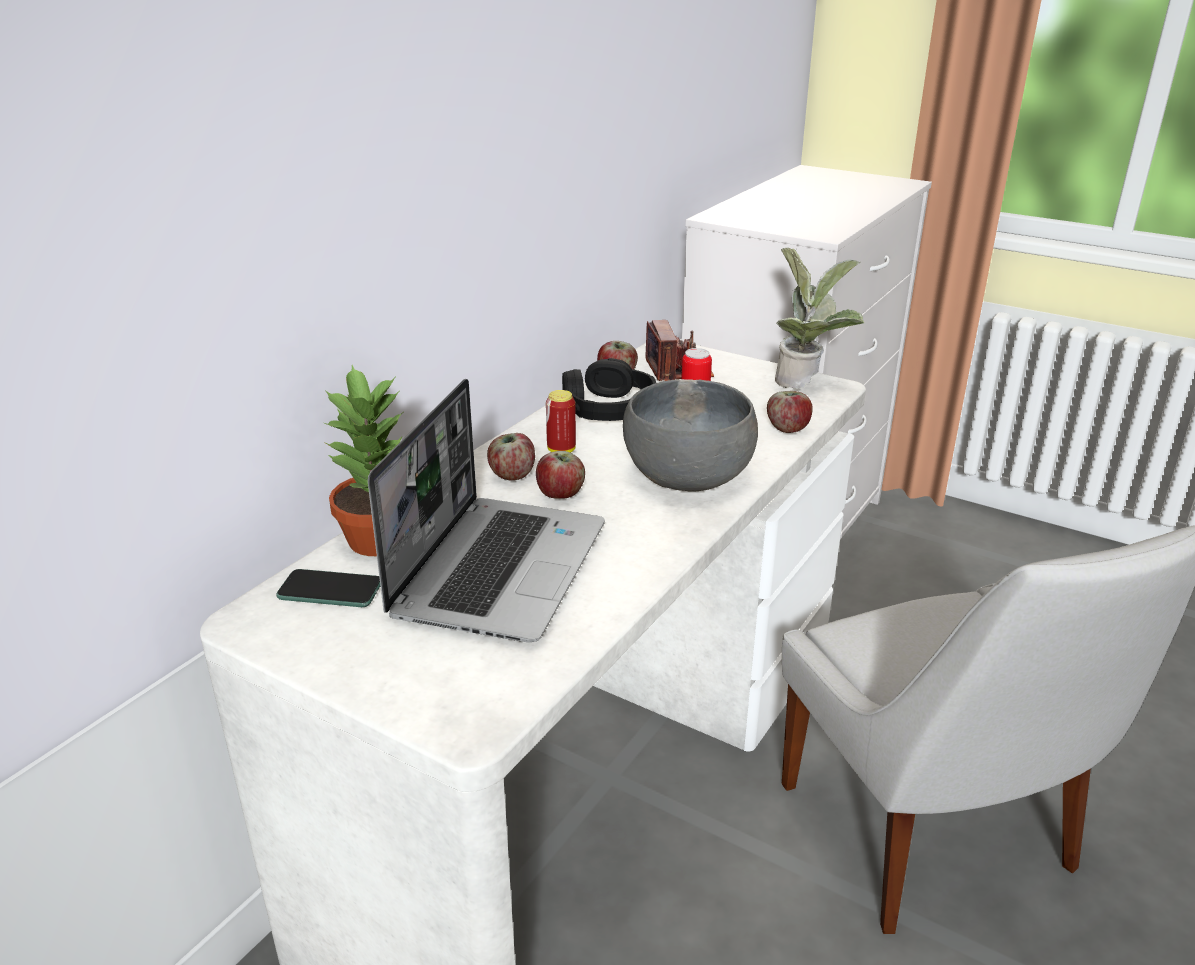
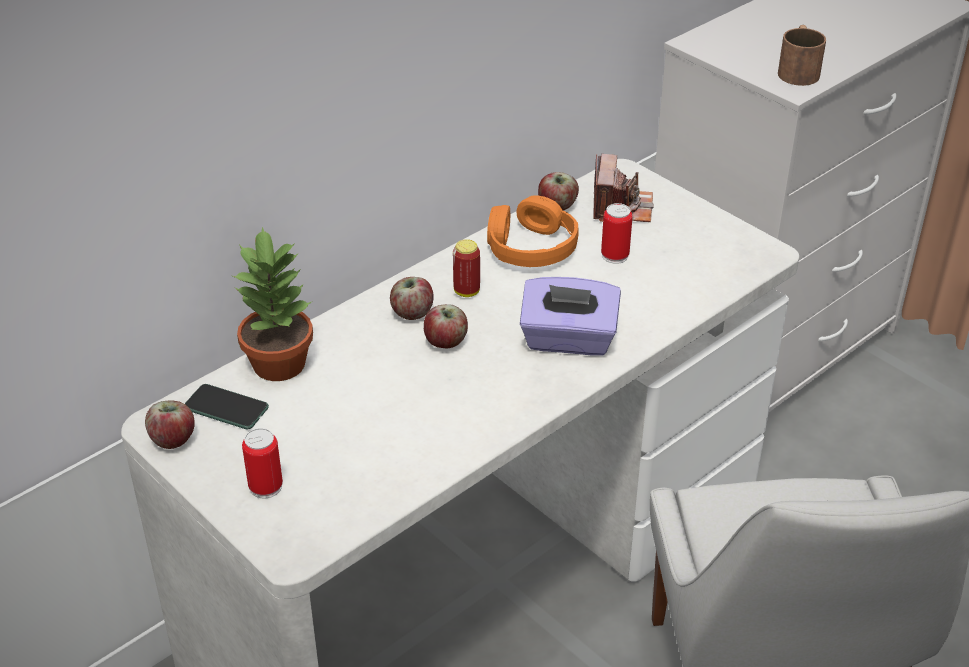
camera: 15 degrees right, 10 degrees up
laptop [368,379,605,642] -> none
black headphones [562,358,656,421] -> orange headphones [487,195,579,267]
grey bowl [623,379,758,491] -> purple tissue box [520,277,621,355]
apple [767,391,813,433] -> apple moved to [145,401,195,449]
potted plant [775,247,864,388] -> none
none -> can [242,428,283,498]
none -> brown mug [778,25,826,86]

